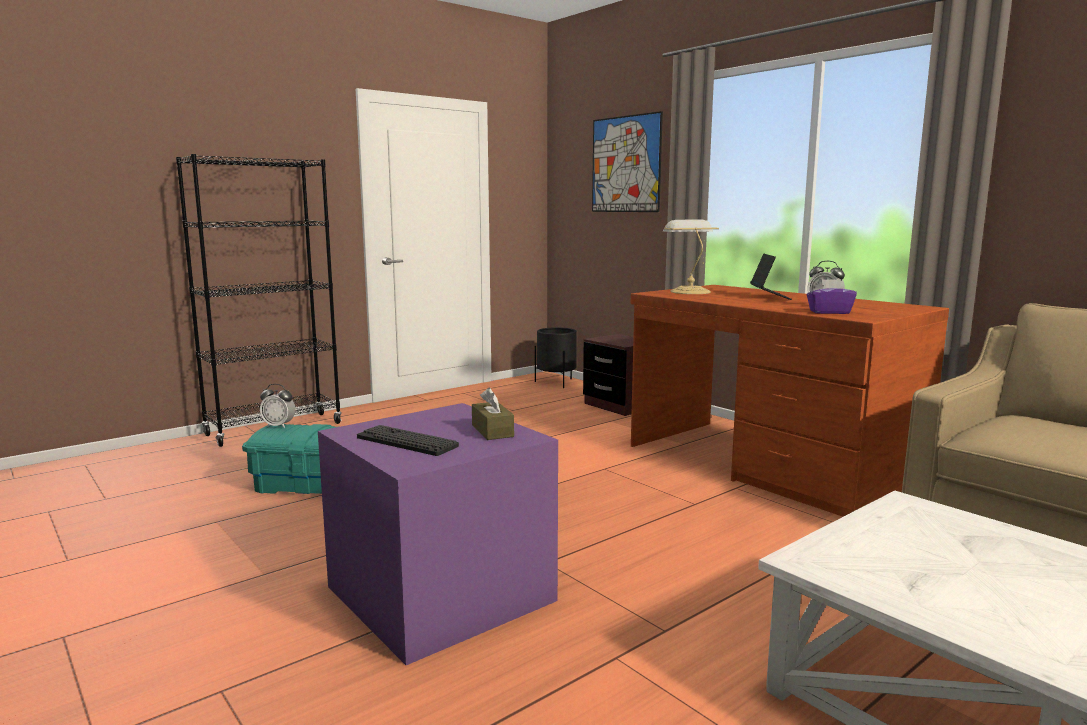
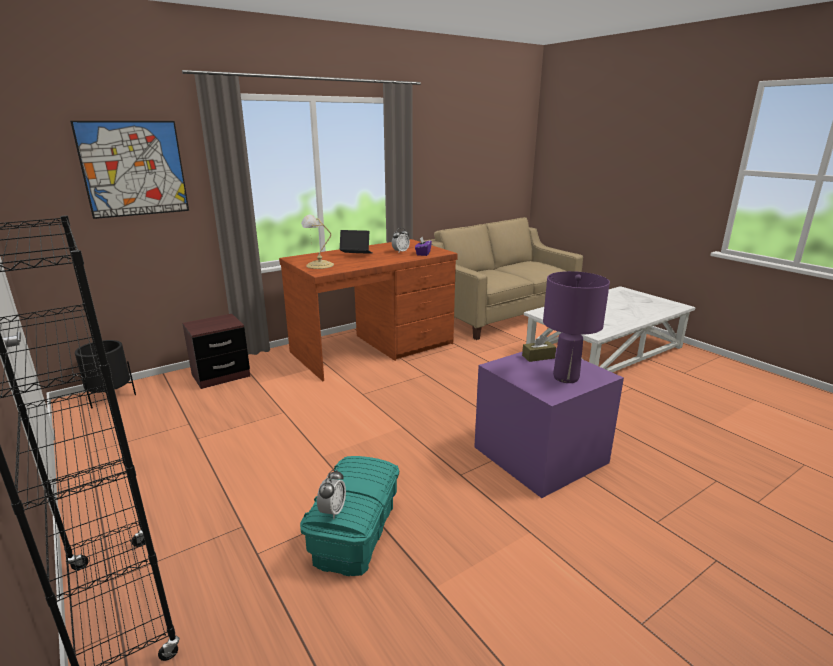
camera: 85 degrees left, 10 degrees up
keyboard [357,425,459,456] -> purple table lamp [543,271,610,383]

